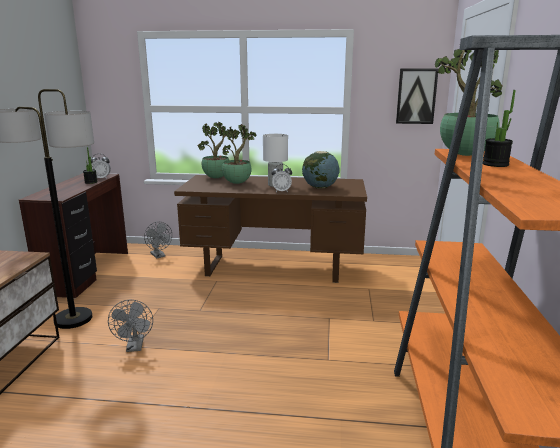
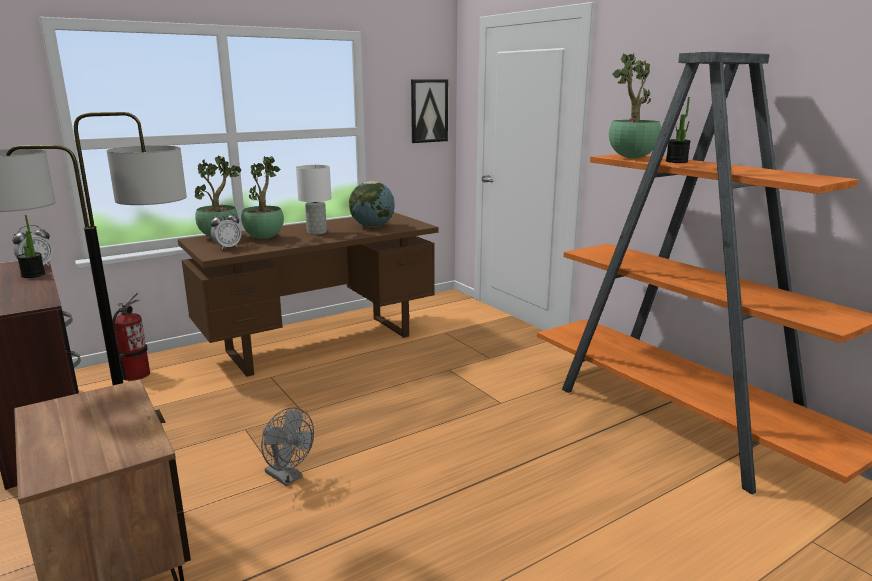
camera: 40 degrees left, 0 degrees up
grey fan [144,222,172,259] -> fire extinguisher [113,292,150,381]
alarm clock [271,164,292,192] -> alarm clock moved to [211,210,241,250]

